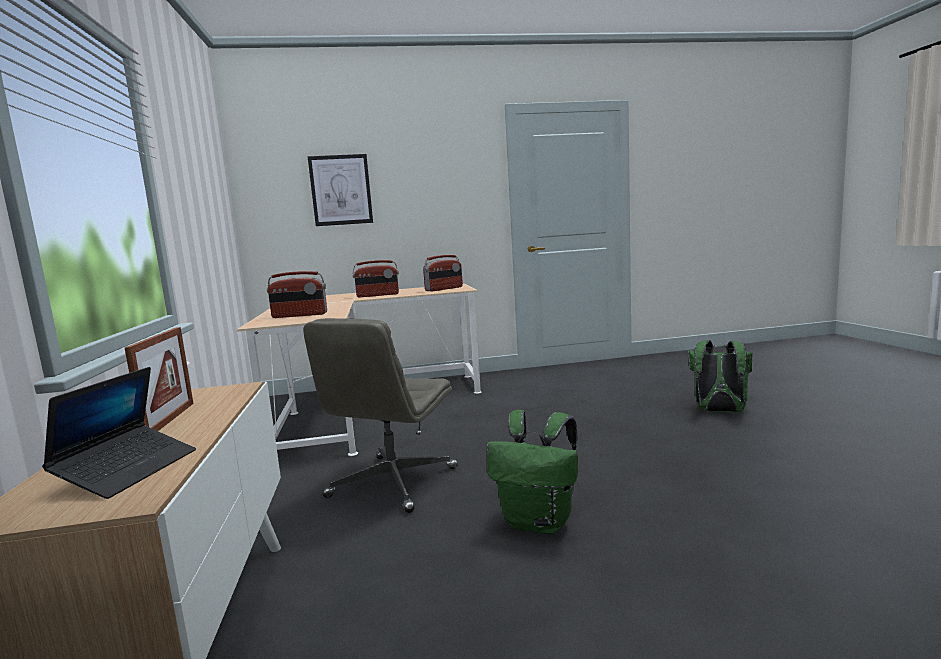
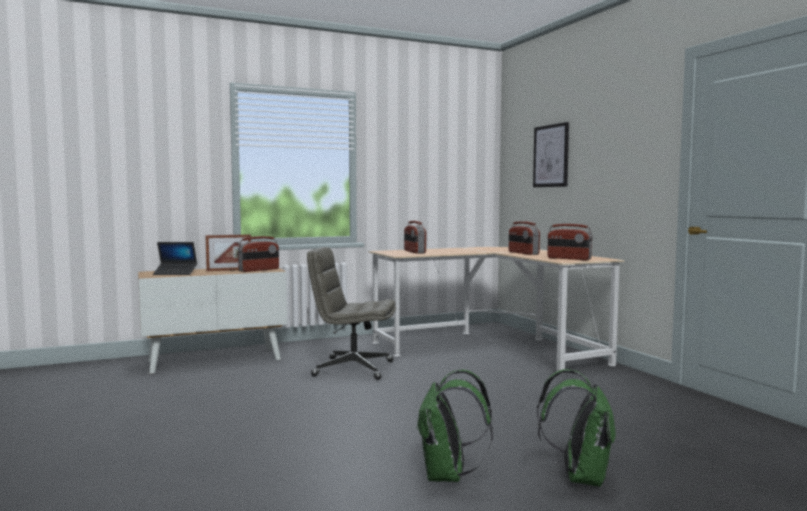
camera: 75 degrees right, 5 degrees down
green backpack [487,410,578,534] -> green backpack moved to [416,370,493,482]
none -> radio [238,236,279,272]

